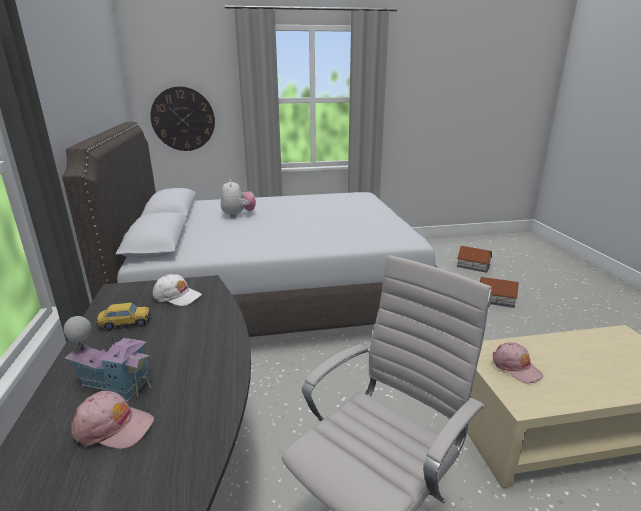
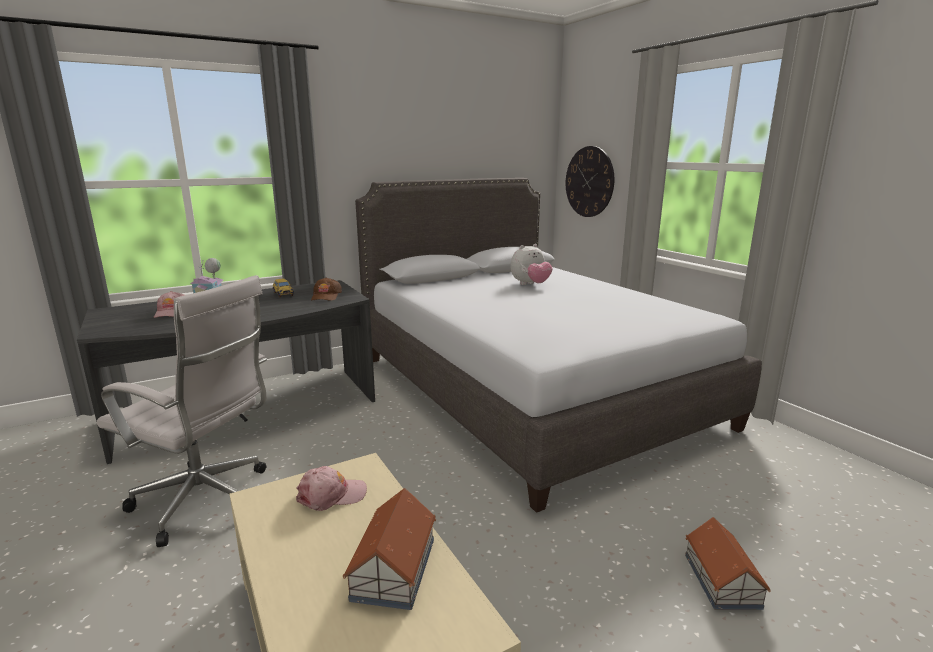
camera: 70 degrees right, 5 degrees down
white cap [153,274,202,306] -> brown cap [311,277,342,300]
toy house [457,246,493,273] -> toy house moved to [343,488,437,610]
pink cap [493,342,543,383] -> pink cap turned 150 degrees counterclockwise [296,466,367,511]

